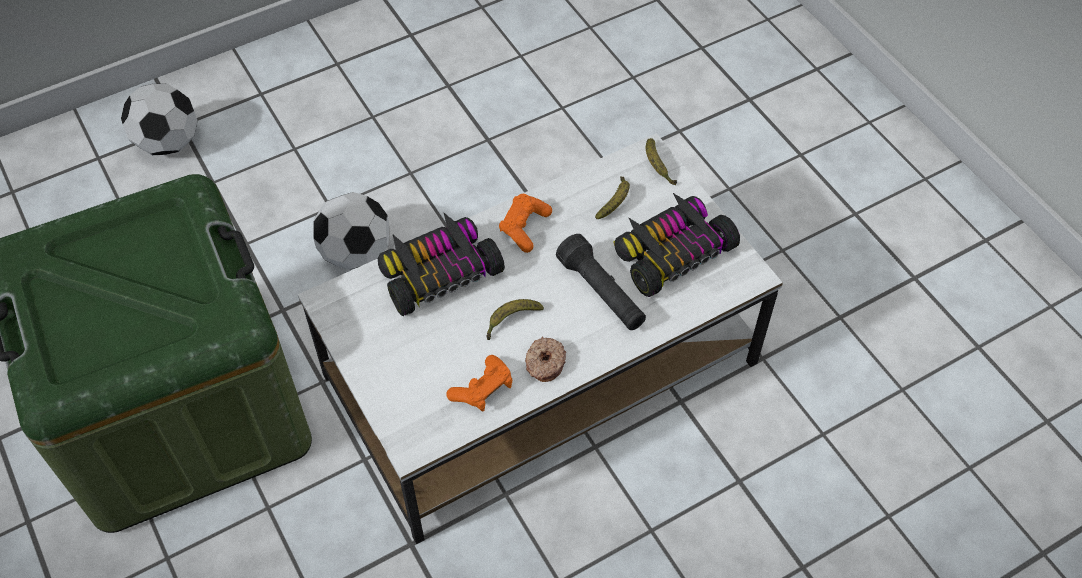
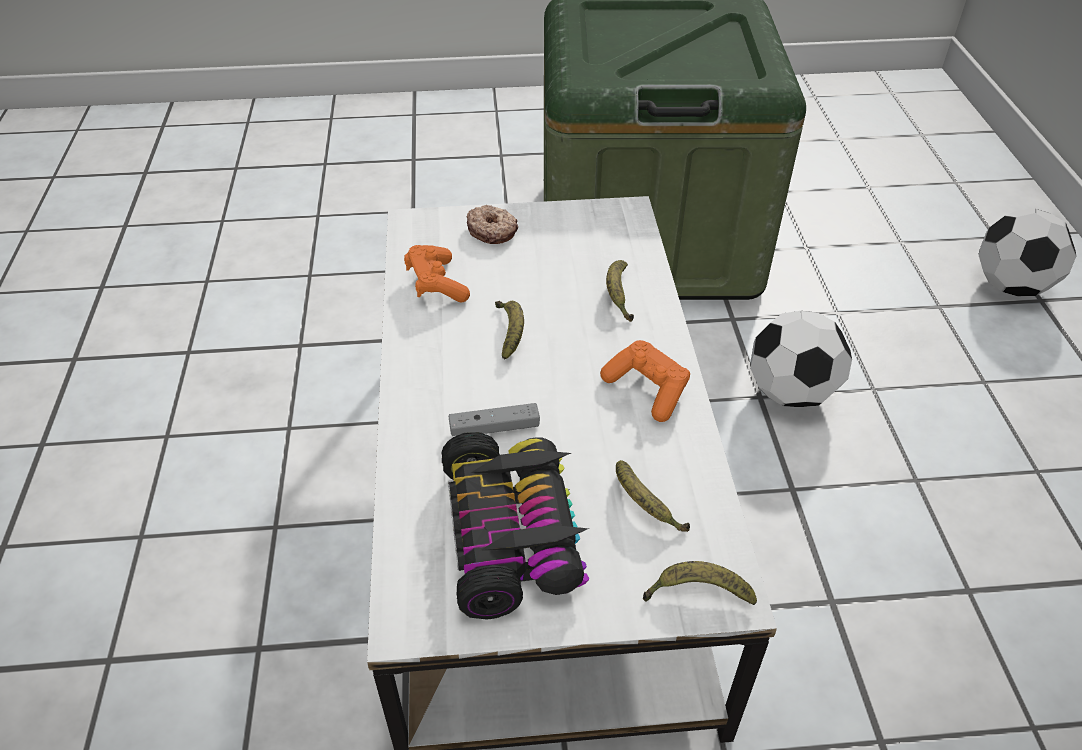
camera: 115 degrees right, 10 degrees down
toy car [378,213,505,316] -> banana [606,260,634,322]
donut [525,336,566,382] -> donut moved to [467,205,518,244]
black flashlight [556,234,646,330] -> grey game controller [449,403,540,436]

